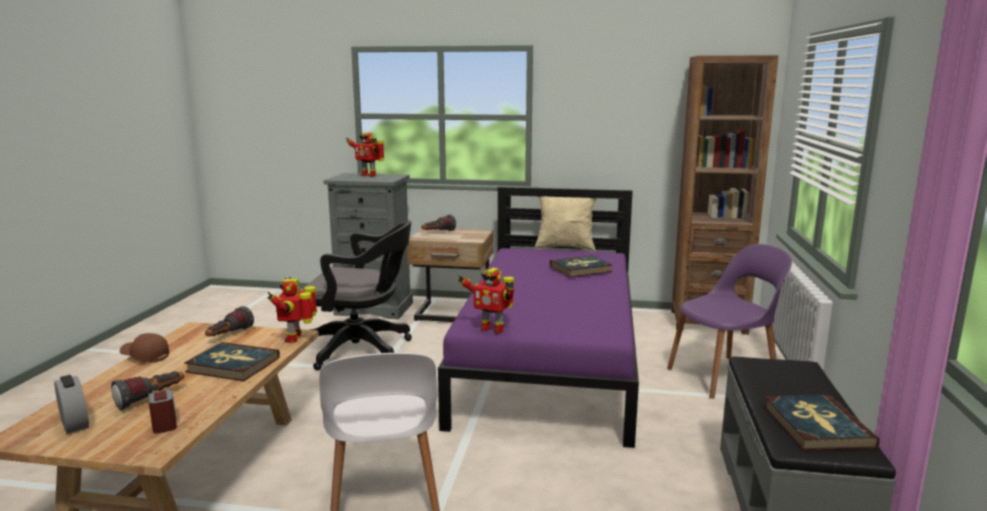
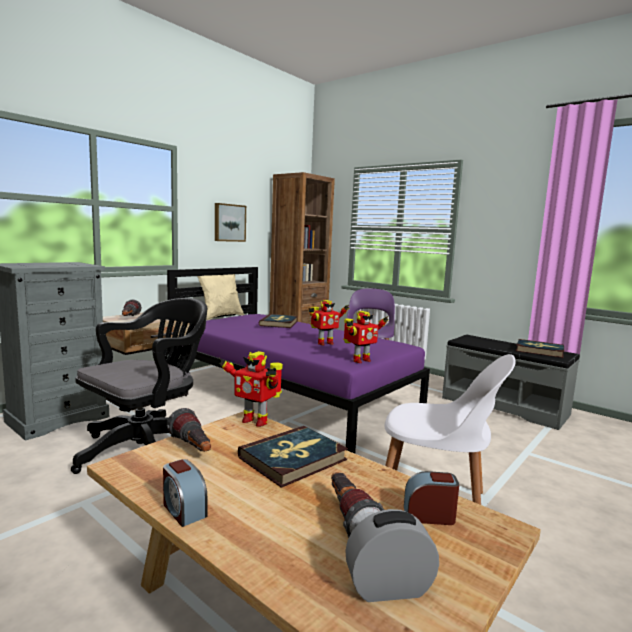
camera: 60 degrees left, 5 degrees down
brown cap [120,333,170,363] -> alarm clock [163,459,208,527]
toy robot [346,133,385,177] -> toy robot moved to [309,300,349,345]
none -> picture [215,203,246,242]

